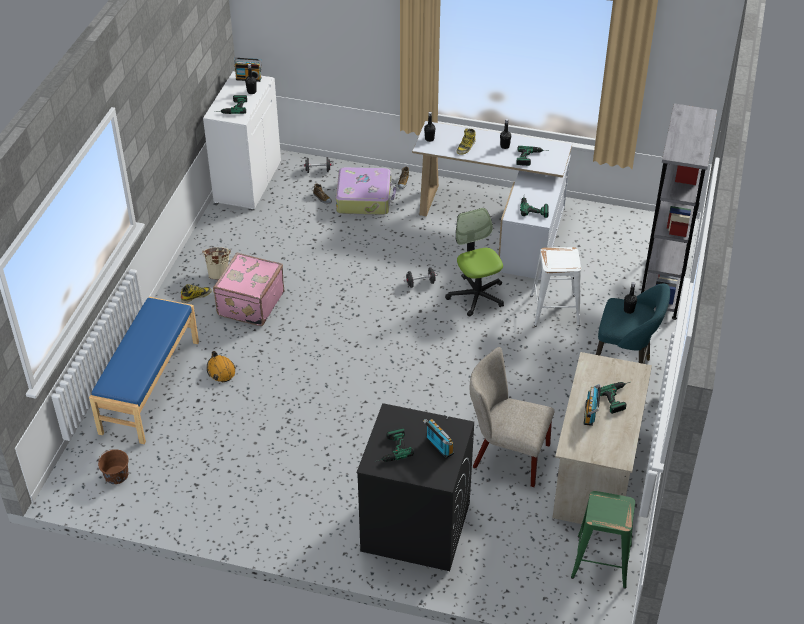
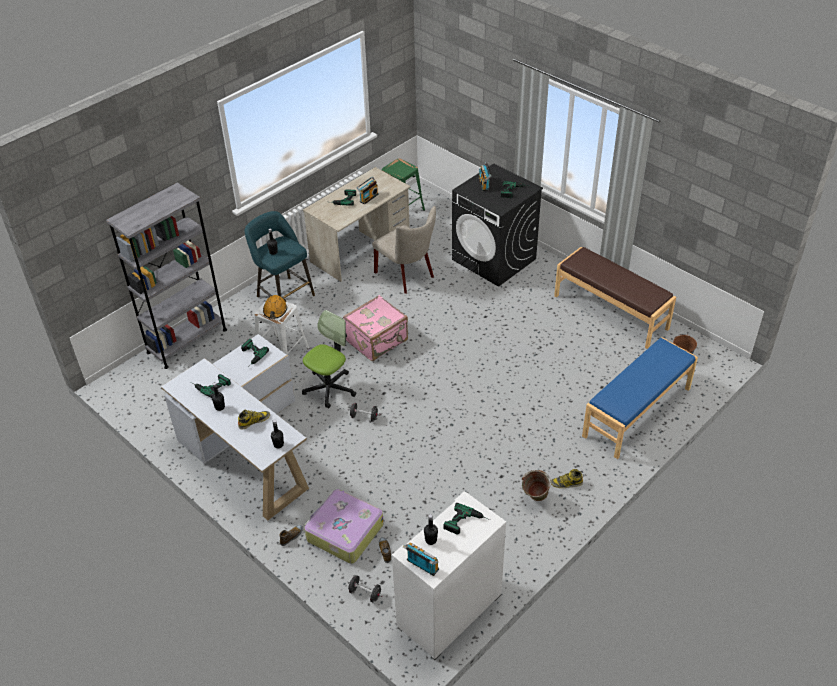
camera: 150 degrees left, 0 degrees up
beige bucket [202,247,231,280] -> green bucket [522,470,551,501]
orange hard hat [207,351,236,382] -> orange hard hat moved to [263,295,287,319]
pink suitcase [213,252,284,326] -> pink suitcase moved to [343,295,408,361]
office chair [445,208,504,317] -> office chair turned 150 degrees counterclockwise [302,310,357,408]
none -> brown bench [554,247,676,349]

